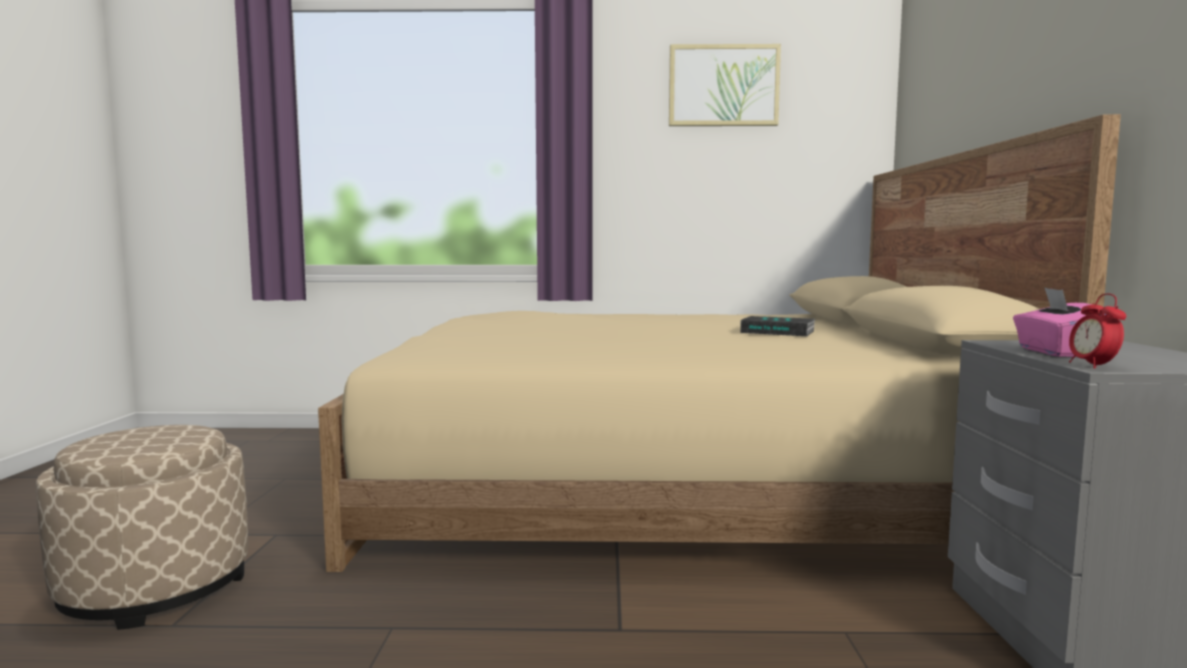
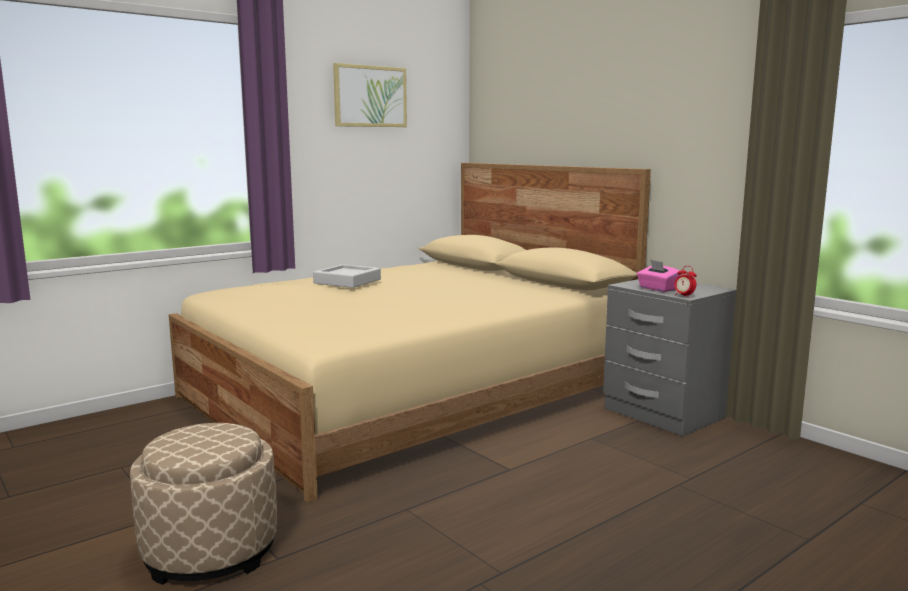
camera: 40 degrees left, 5 degrees up
book [740,316,816,336] -> none
none -> grey tray [313,264,381,288]

